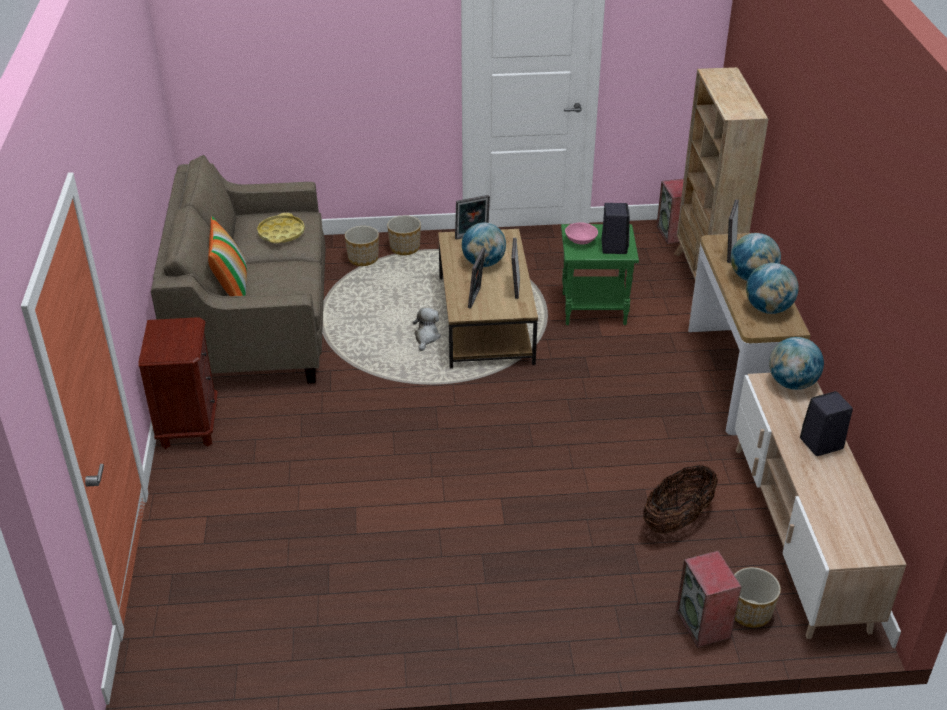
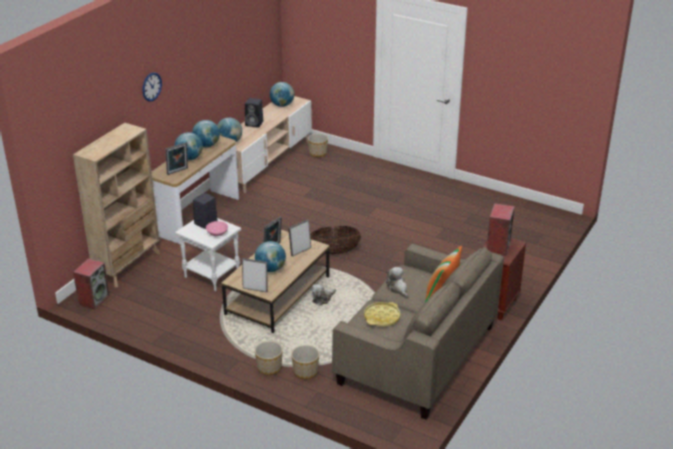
camera: 145 degrees left, 5 degrees down
green side table [561,224,639,325] -> white side table [175,218,241,291]
basket [643,465,718,534] -> basket moved to [310,226,361,254]
speaker [676,551,742,648] -> speaker moved to [487,203,515,256]
none -> wall clock [142,72,162,101]
none -> globe [270,82,294,107]
none -> plush toy [386,267,408,298]

